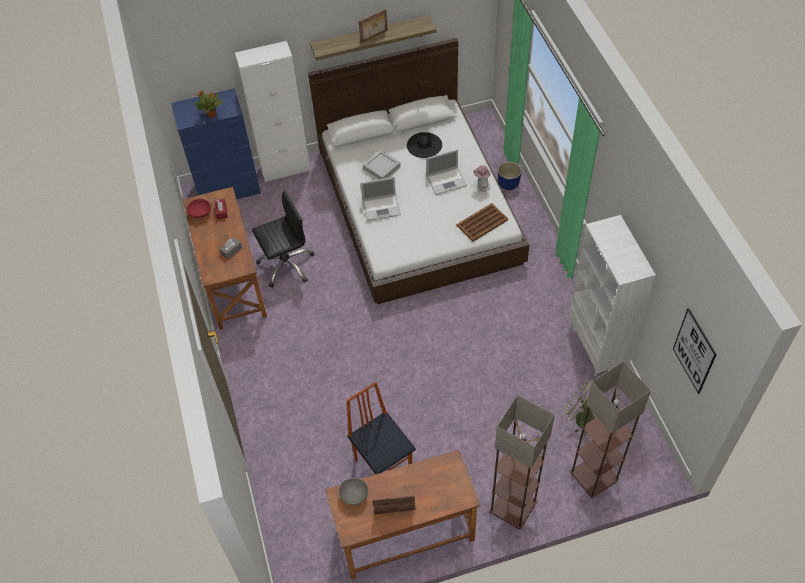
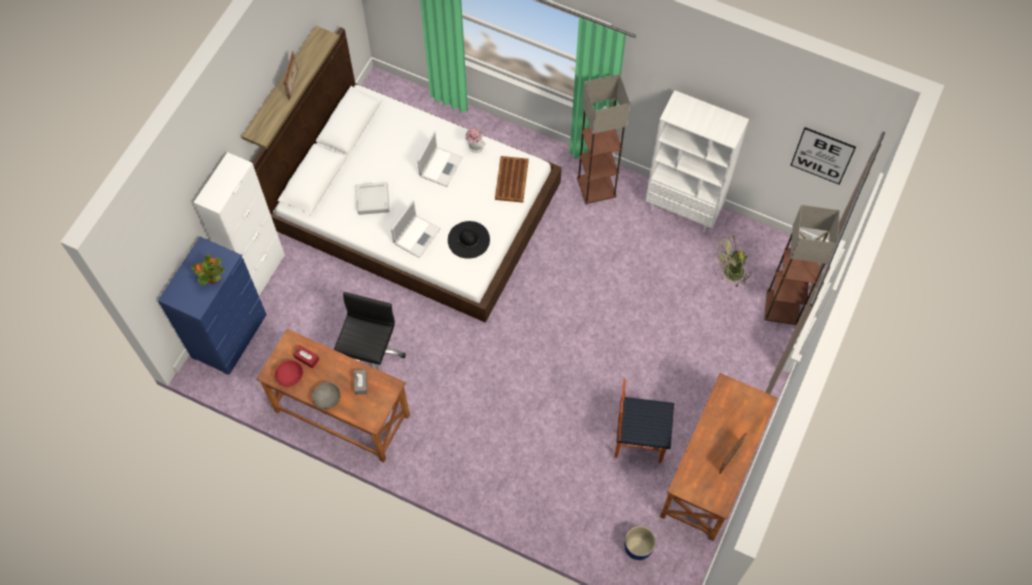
camera: 50 degrees left, 10 degrees up
grey bowl [339,478,368,505] -> grey bowl moved to [312,382,341,409]
black hat [407,132,442,158] -> black hat moved to [448,221,490,259]
floor lamp [489,395,555,530] -> floor lamp moved to [577,74,630,204]
blue planter [498,162,522,190] -> blue planter moved to [625,526,656,560]

